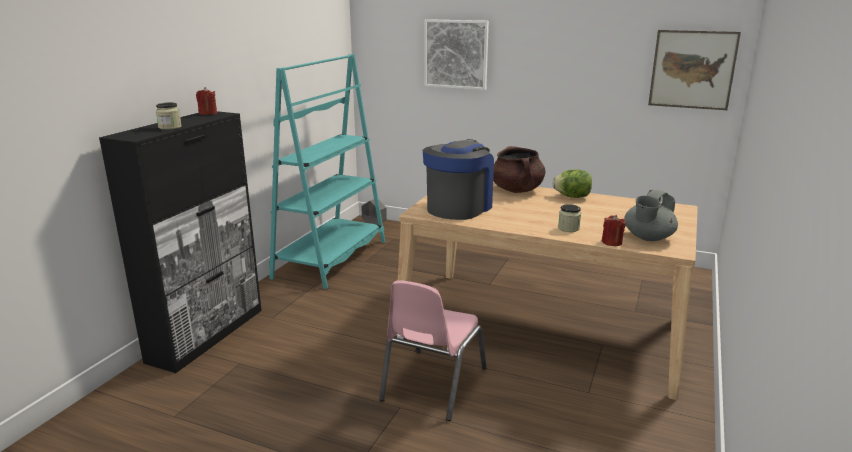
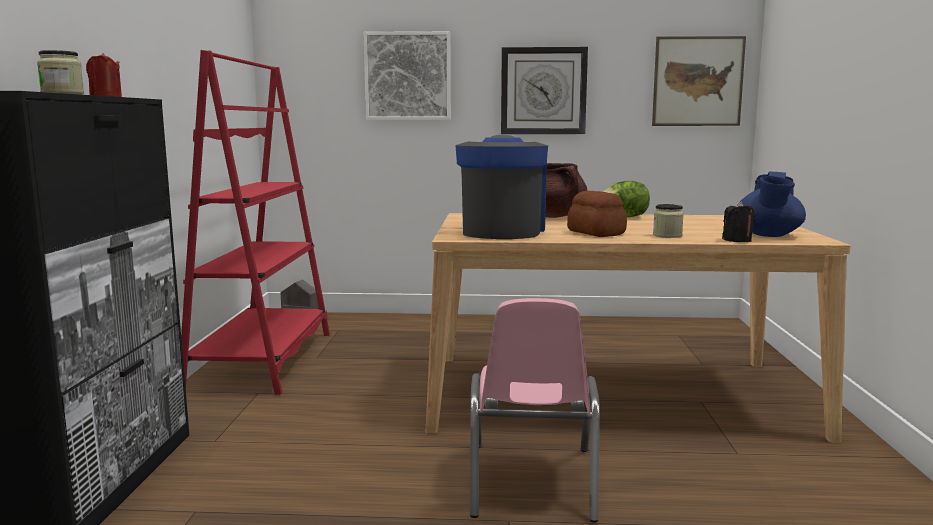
camera: 20 degrees left, 10 degrees down
turquoise bookcase [269,54,385,289] -> red bookcase [181,50,330,395]
red candle [602,215,626,246] -> black candle [722,201,756,242]
grey teapot [624,190,678,241] -> blue teapot [736,172,806,237]
none -> wall clock [501,47,588,134]
none -> bread [567,191,627,237]

